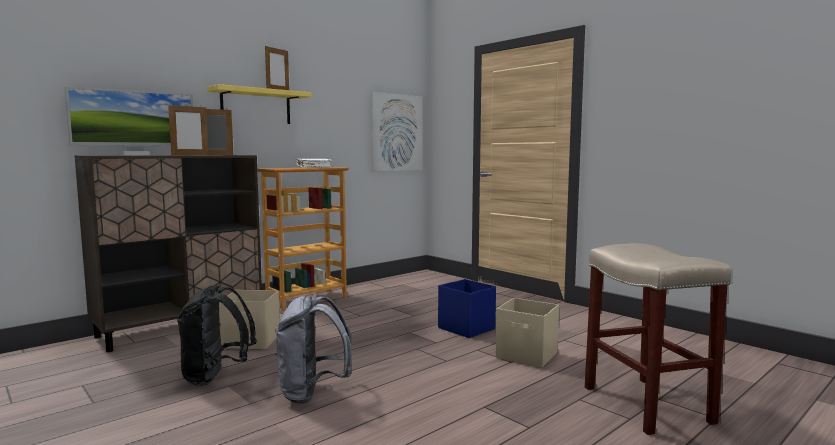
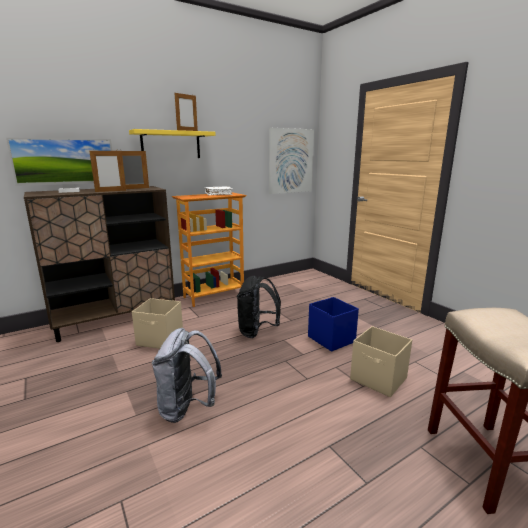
camera: 10 degrees right, 10 degrees up
black backpack [177,285,257,386] -> black backpack moved to [237,276,281,338]

